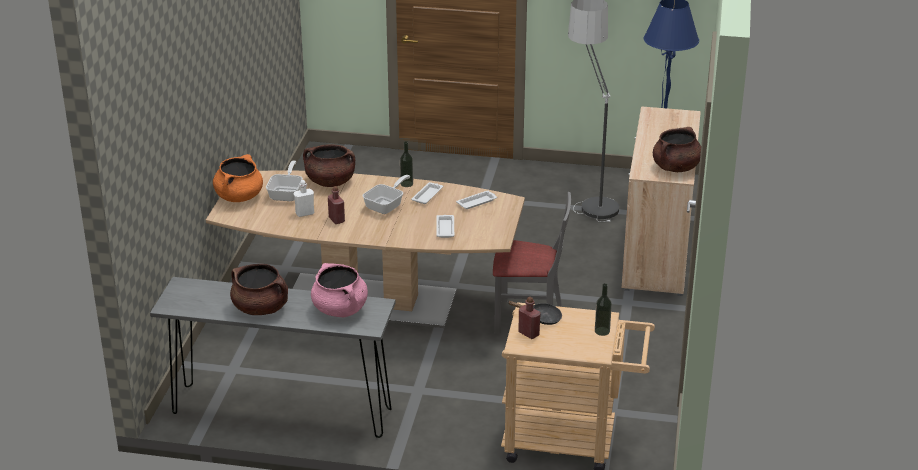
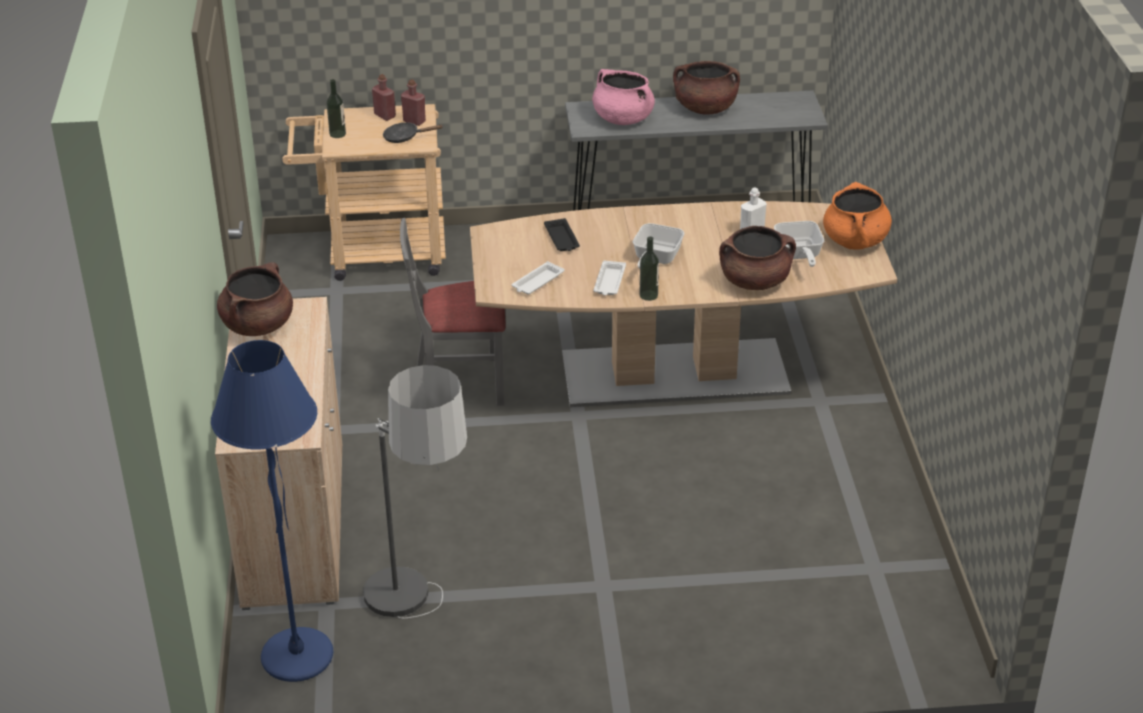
camera: 165 degrees right, 5 degrees up
red bottle [328,186,345,224] -> red bottle moved to [372,74,396,121]
white tray [436,215,454,238] -> black tray [544,218,580,251]

